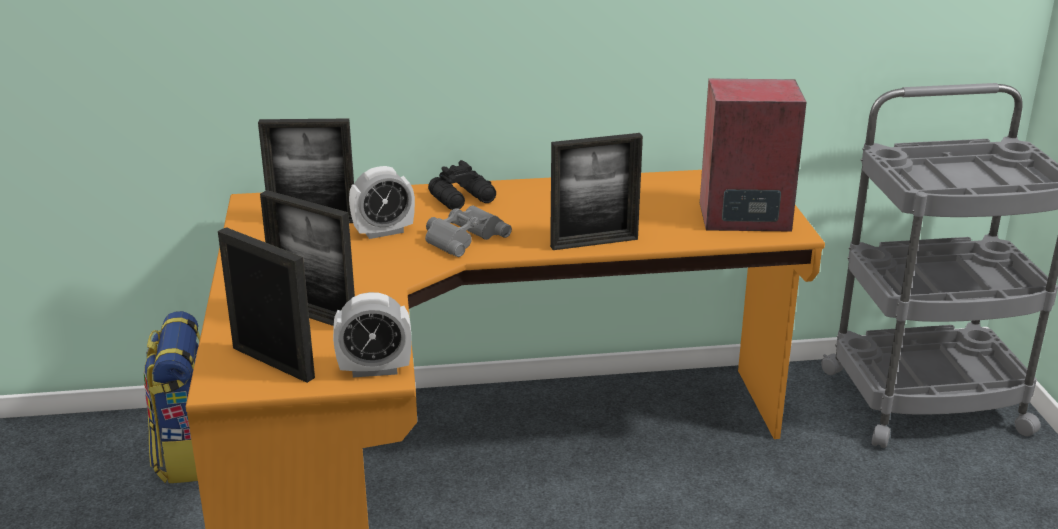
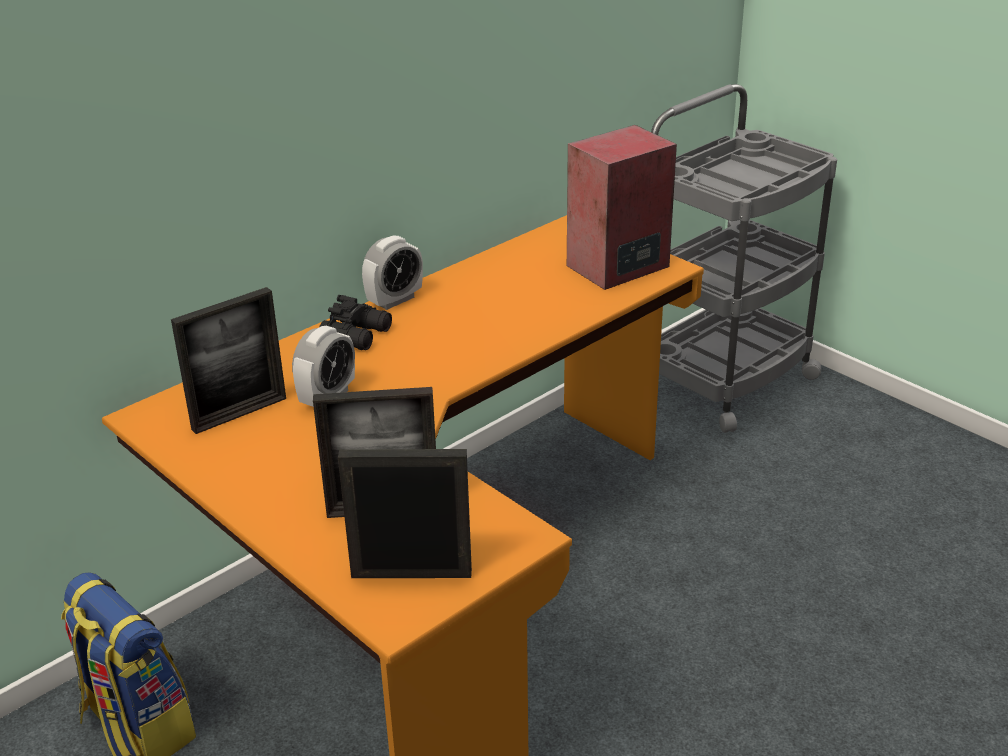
camera: 35 degrees left, 5 degrees up
alarm clock [333,292,412,378] -> alarm clock moved to [362,236,423,310]
grey binoculars [425,205,512,257] -> none
picture frame [550,133,643,250] -> none

